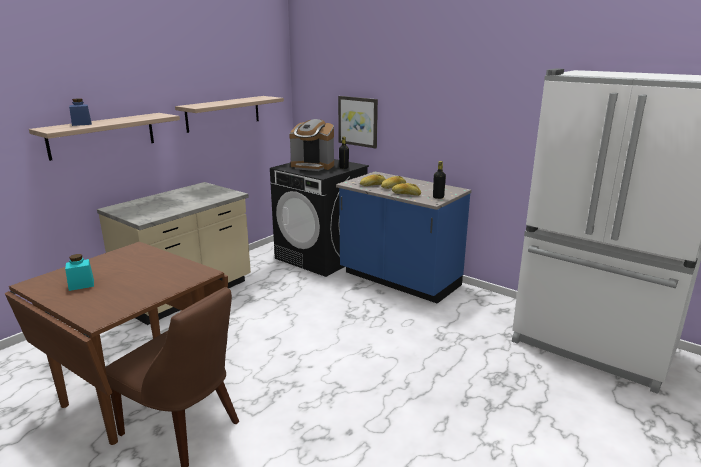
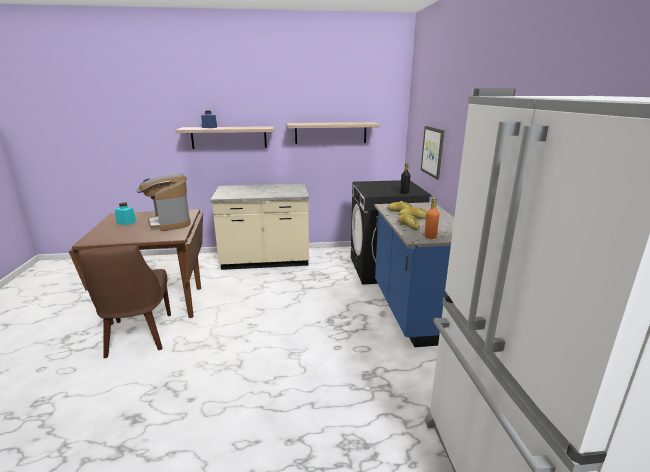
camera: 45 degrees right, 0 degrees up
coffee machine [289,119,334,171] -> coffee machine moved to [136,174,191,231]
black bottle [433,161,446,199] -> orange bottle [424,198,439,239]

